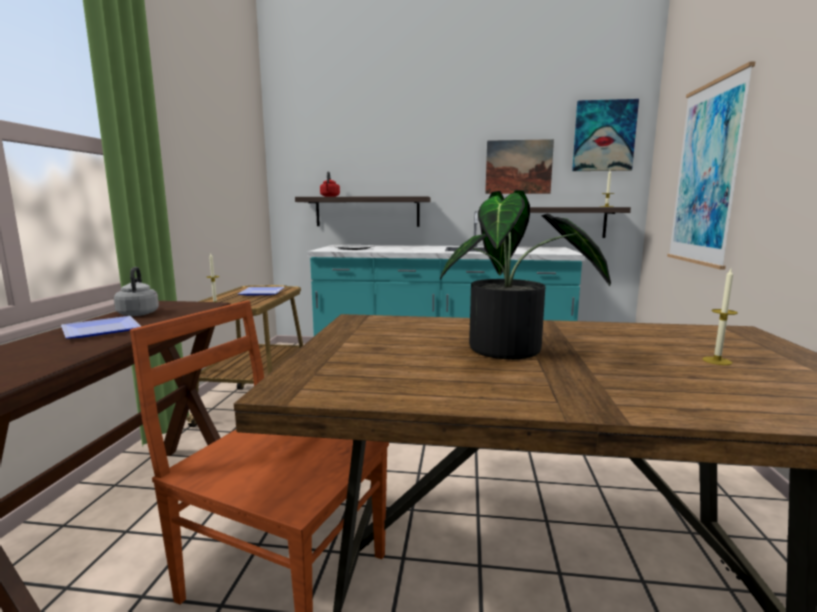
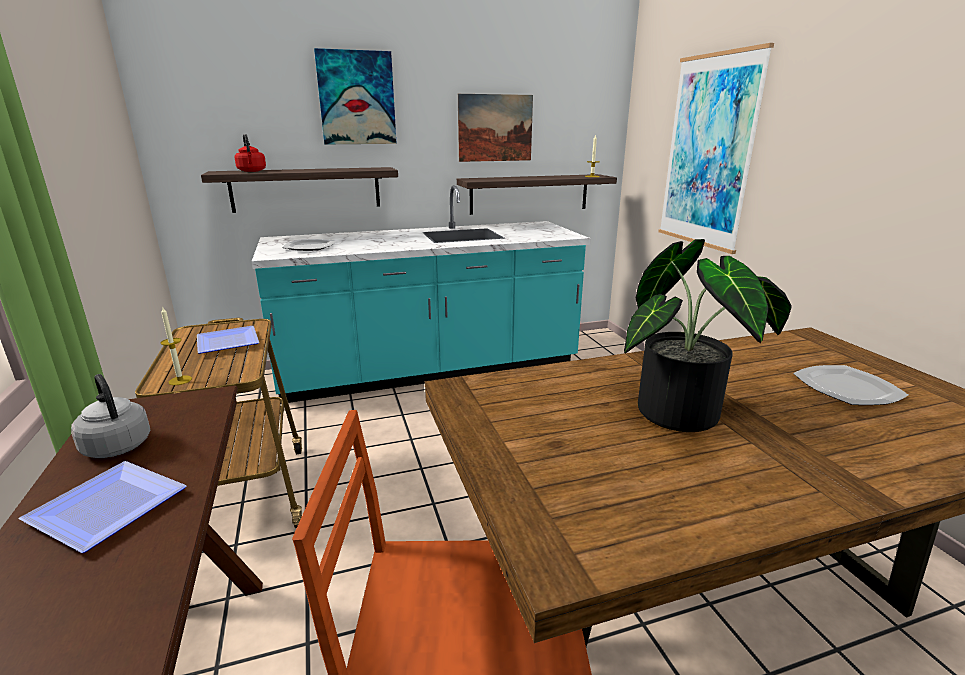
camera: 25 degrees left, 10 degrees up
picture [572,99,639,171] -> picture moved to [314,48,397,144]
candle [702,269,738,365] -> plate [793,365,908,405]

